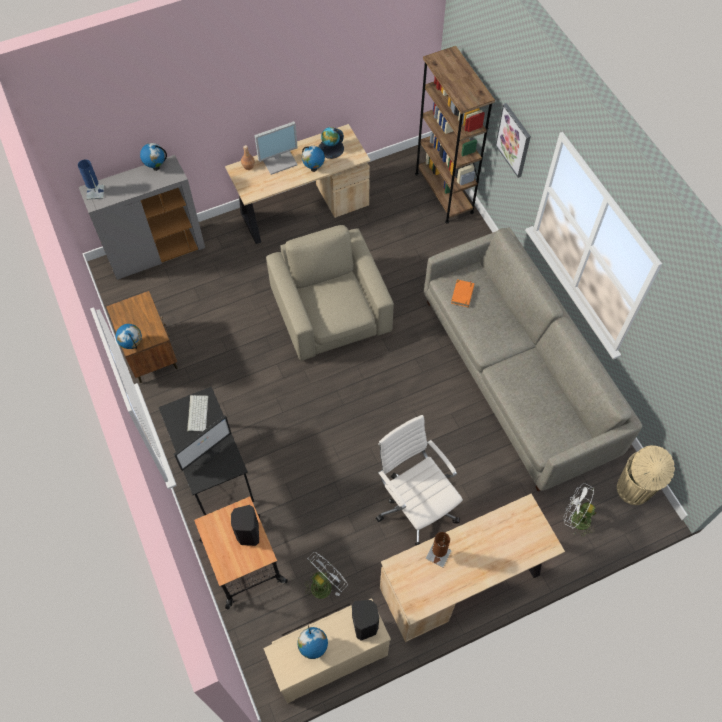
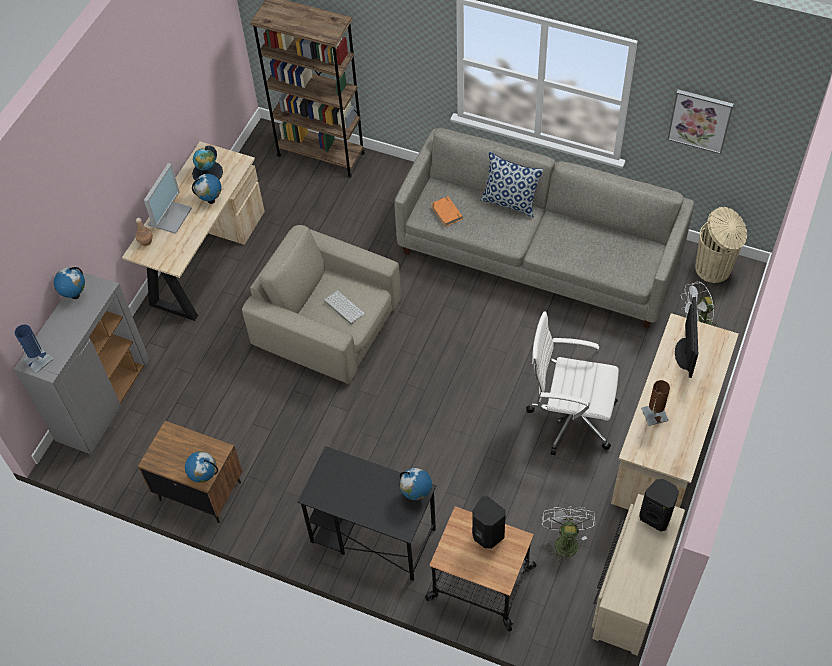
camera: 40 degrees left, 5 degrees down
monitor [174,415,231,471] -> monitor moved to [675,297,698,378]
keyboard [187,395,208,432] -> keyboard moved to [324,290,365,325]
globe [297,625,328,659] -> globe moved to [400,468,432,500]
picture [495,103,531,178] -> picture moved to [667,89,734,154]
none -> pillow [481,152,544,218]

